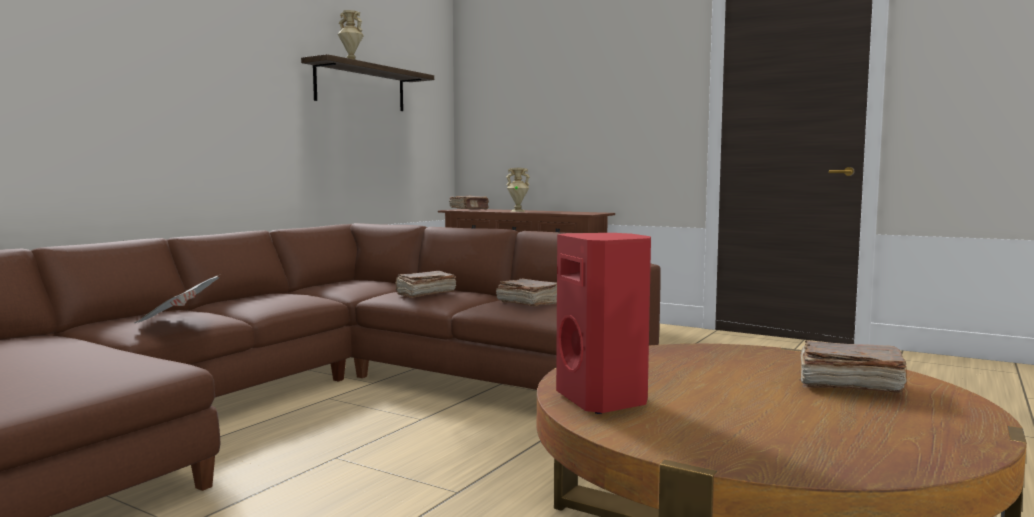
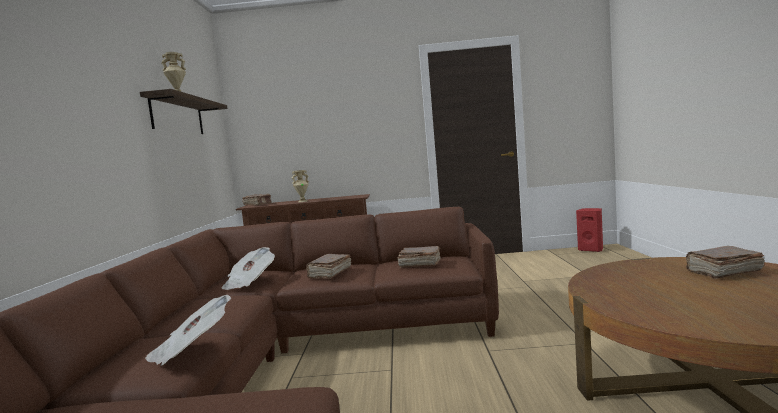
camera: 30 degrees left, 0 degrees up
red speaker [556,233,651,414] -> red speaker moved to [576,208,603,252]
none -> newspaper [222,247,275,290]

